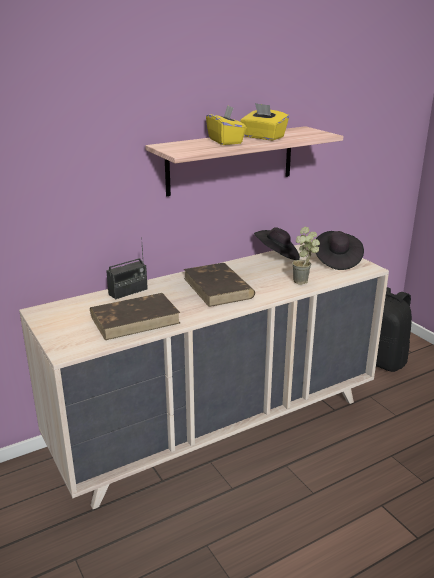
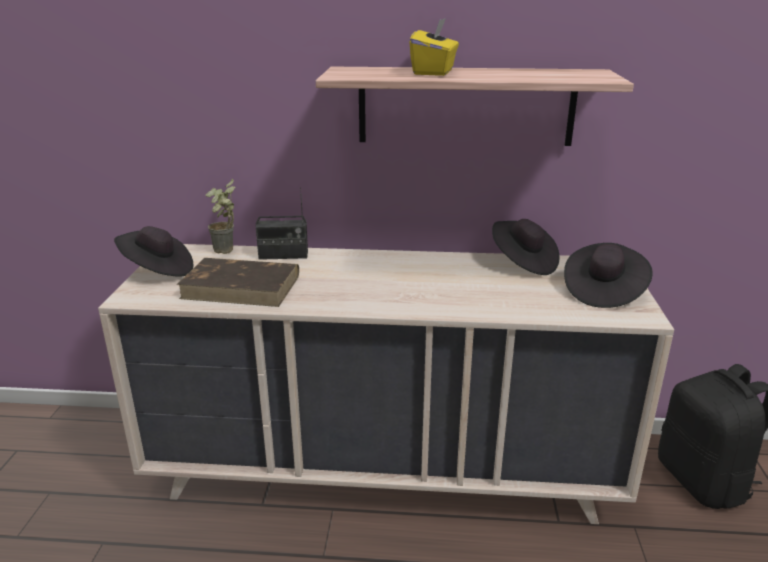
camera: 35 degrees right, 0 degrees up
brown book [184,263,255,307] -> none
yellow tissue box [240,103,289,140] -> none
potted plant [292,227,320,284] -> potted plant moved to [205,179,236,254]
none -> black hat [114,226,193,277]

